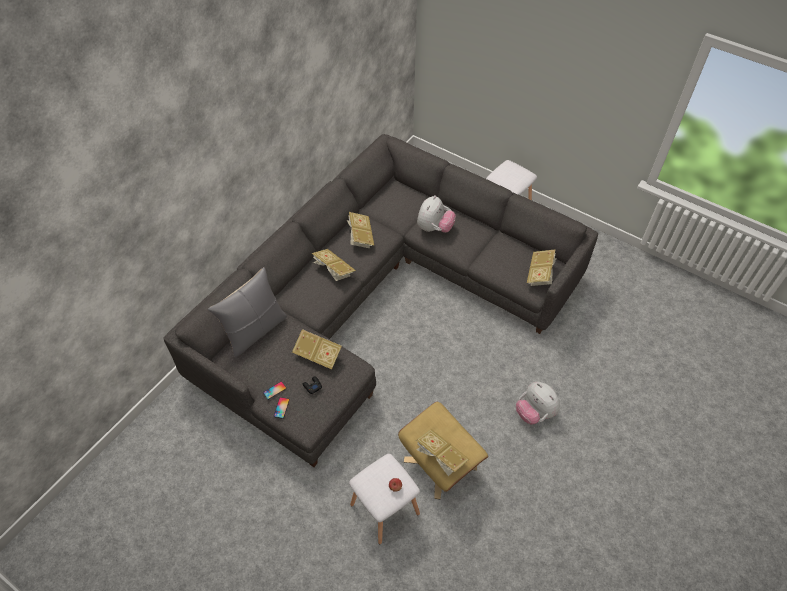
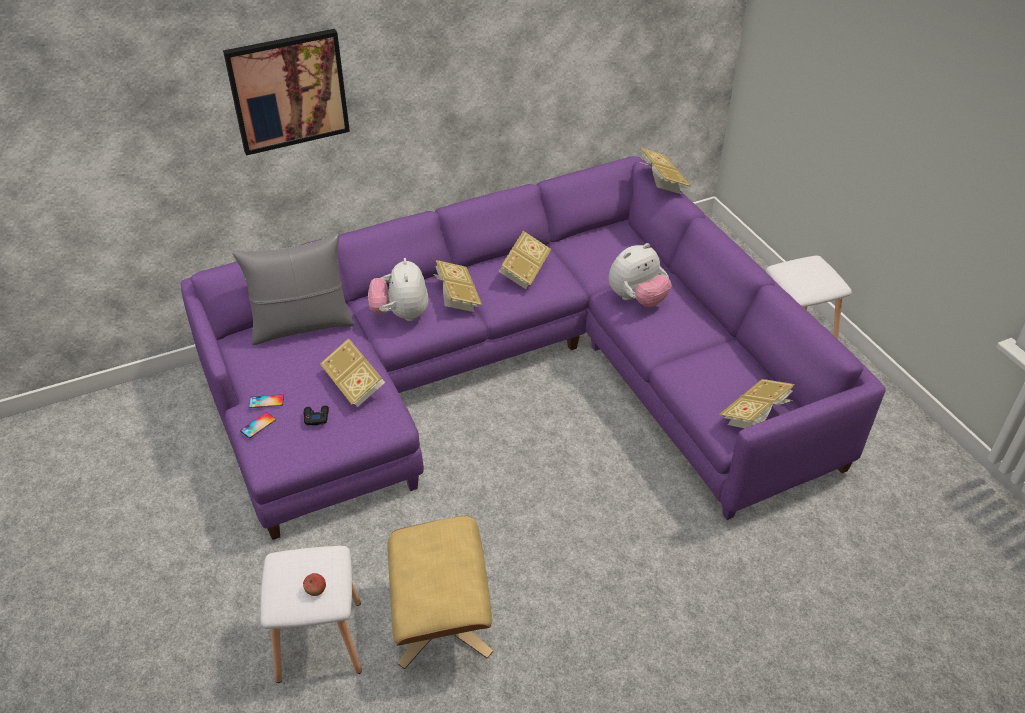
camera: 30 degrees right, 10 degrees down
grey sofa [163,134,598,467] -> purple sofa [181,156,886,540]
book [416,429,469,476] -> book moved to [640,147,691,194]
plush toy [516,382,560,425] -> plush toy moved to [368,258,429,321]
none -> picture [223,29,350,156]

